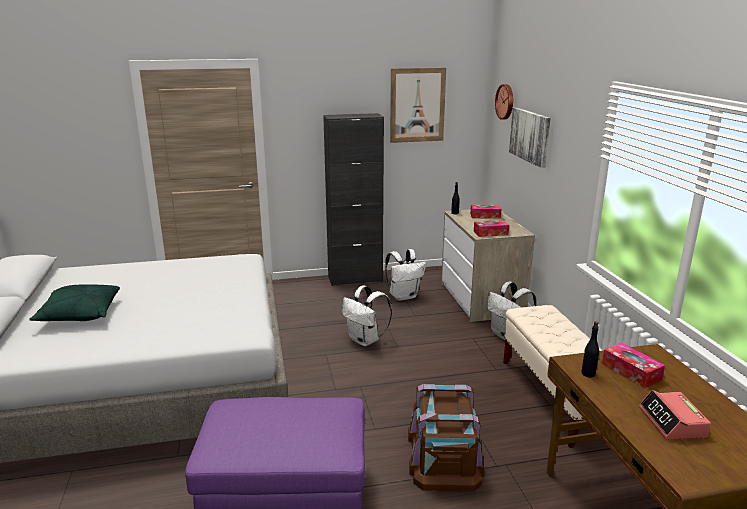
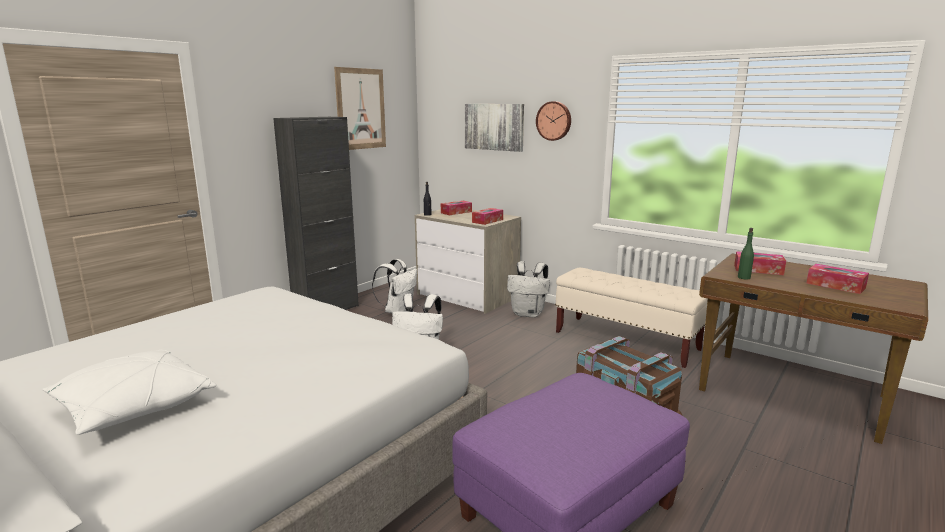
camera: 40 degrees left, 5 degrees down
green pillow [29,284,120,321] -> white pillow [42,350,216,435]
wall clock [495,84,513,120] -> wall clock moved to [536,101,571,141]
black bottle [581,322,599,377] -> green bottle [738,228,754,280]
alarm clock [639,390,711,440] -> tissue box [807,264,869,294]

